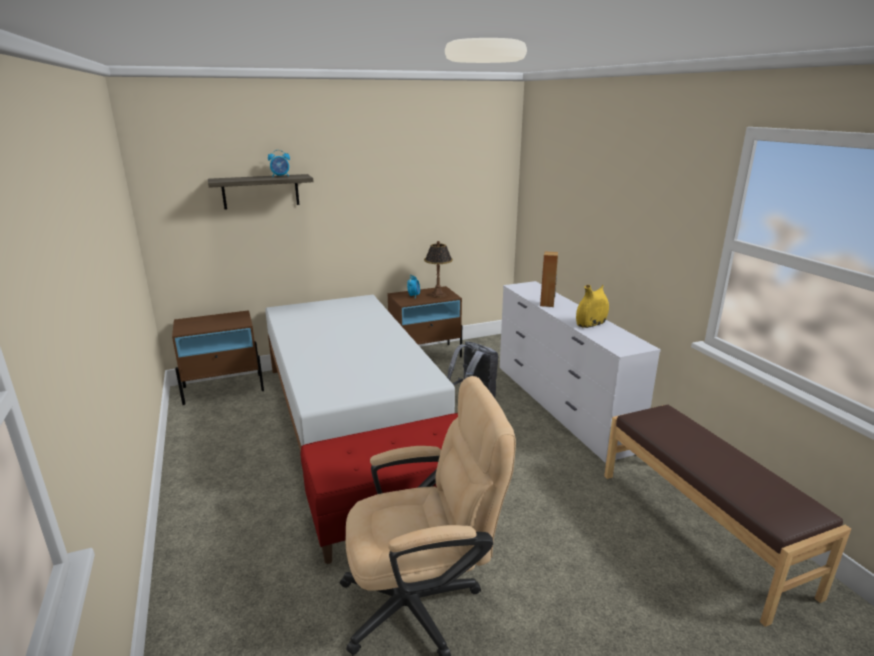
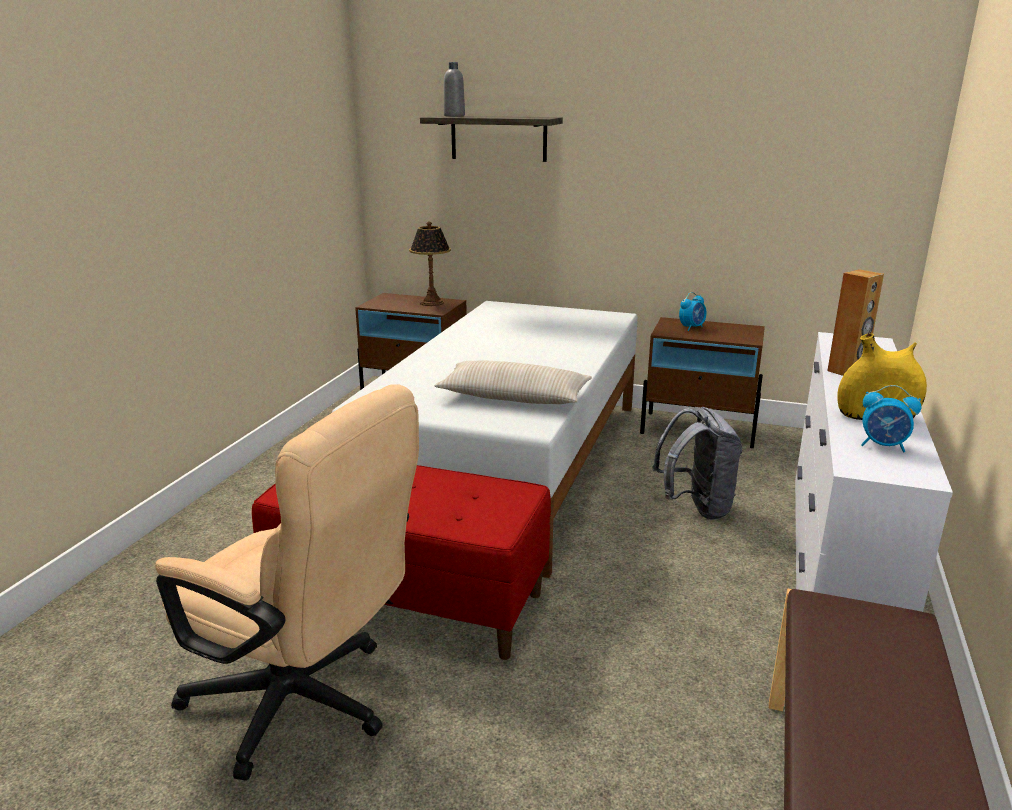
camera: 40 degrees right, 0 degrees up
alarm clock [268,150,290,177] -> alarm clock moved to [861,385,921,452]
table lamp [424,241,453,298] -> table lamp moved to [409,221,451,306]
none -> beige pillow [434,360,592,404]
none -> grey bottle [444,62,465,117]

